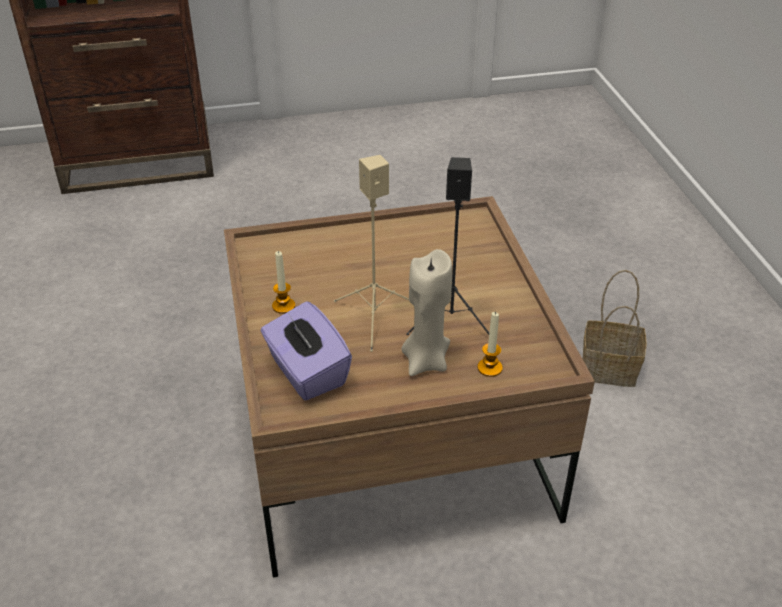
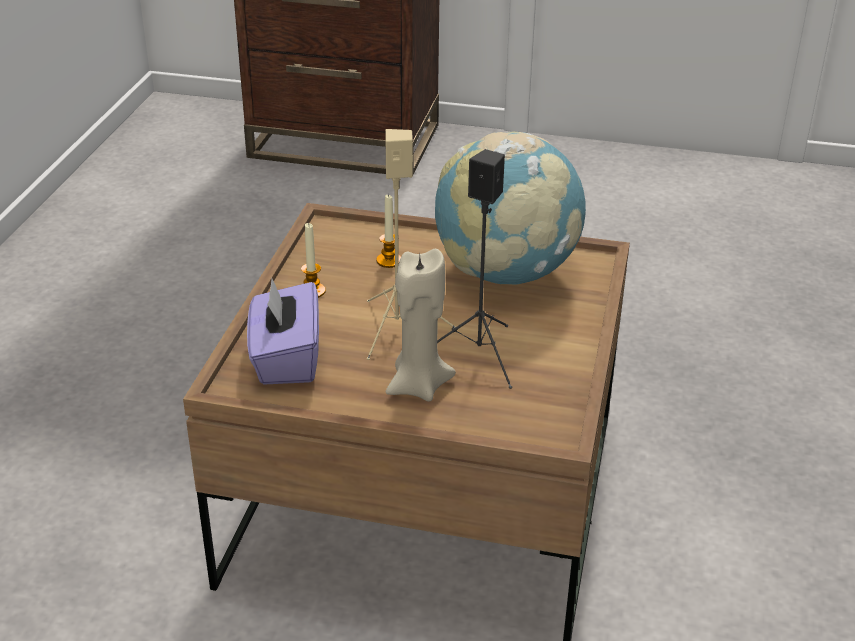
camera: 25 degrees right, 5 degrees down
candle [477,312,503,377] -> candle moved to [376,194,401,268]
basket [582,270,647,387] -> none
none -> globe [435,132,586,284]

